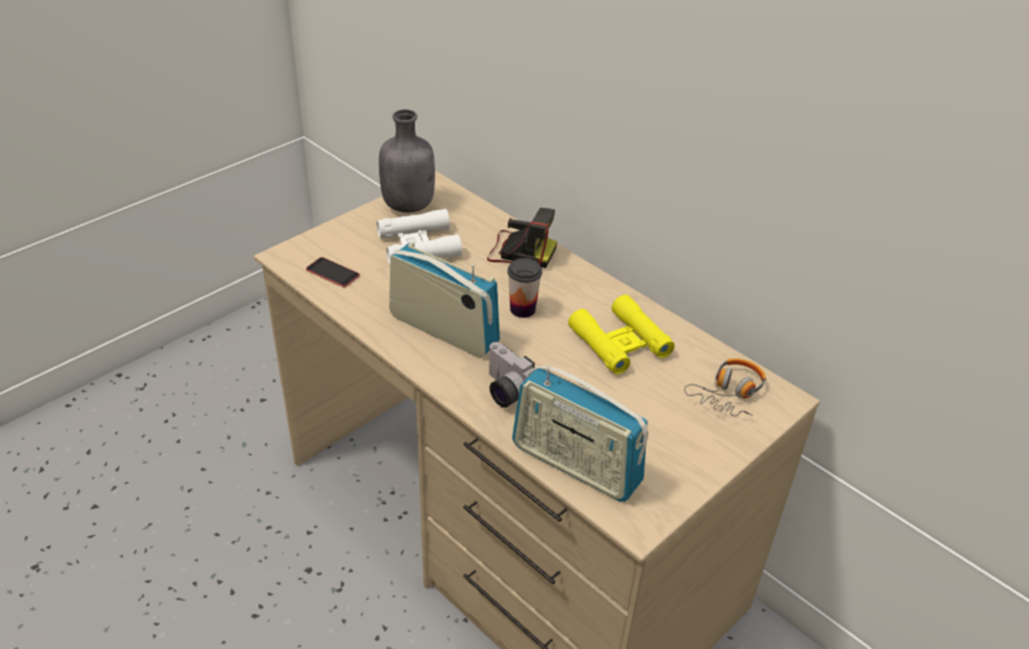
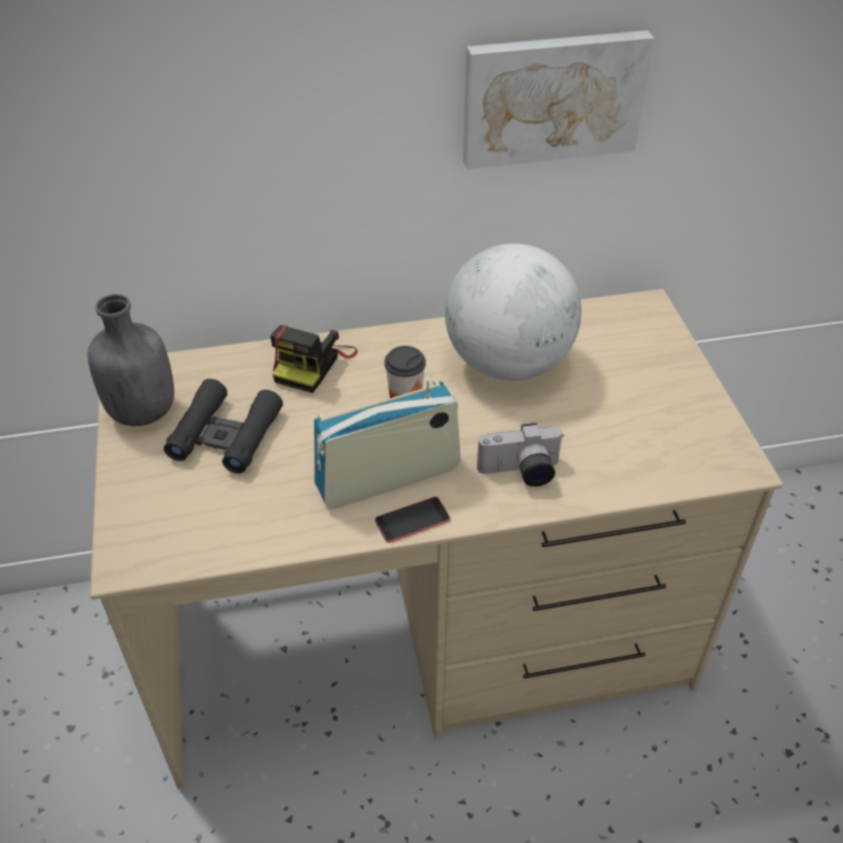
camera: 55 degrees left, 5 degrees up
phone [306,257,360,287] -> phone moved to [375,496,450,543]
white binoculars [377,209,462,265] -> black binoculars [164,379,283,474]
camera [487,208,557,268] -> camera turned 150 degrees clockwise [270,325,358,393]
radio [512,364,648,502] -> none
yellow binoculars [568,295,675,375] -> globe [445,244,582,381]
headphones [684,358,766,416] -> none
none -> picture [463,30,654,169]

